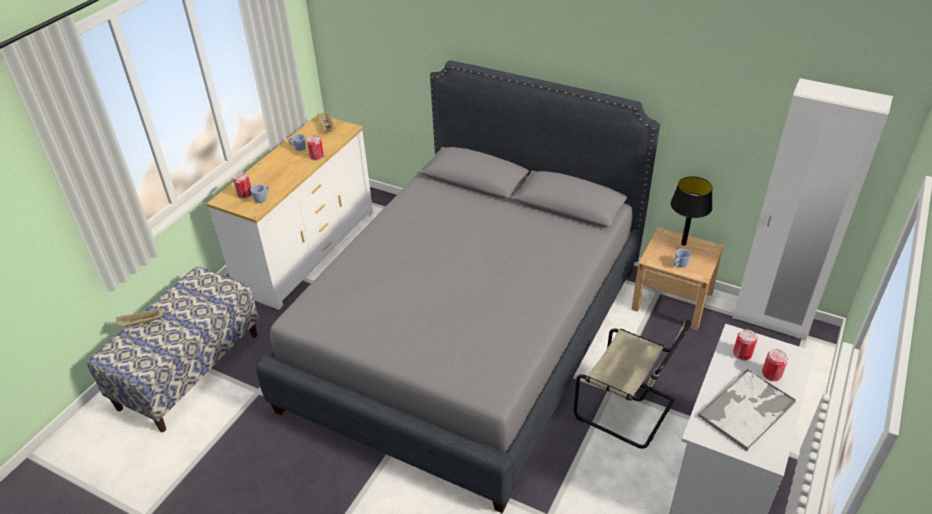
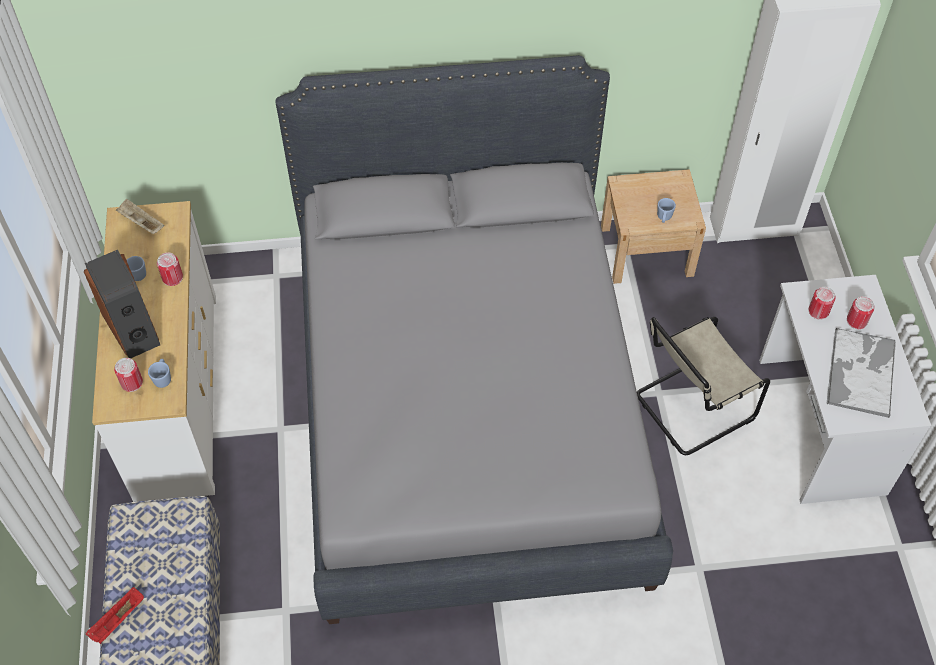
camera: 35 degrees left, 15 degrees up
beige tray [116,308,163,327] -> red tray [85,587,144,644]
beige chair [573,320,691,449] -> beige chair turned 150 degrees clockwise [637,317,770,455]
black table lamp [671,176,712,246] -> none
none -> speaker [83,250,160,358]

